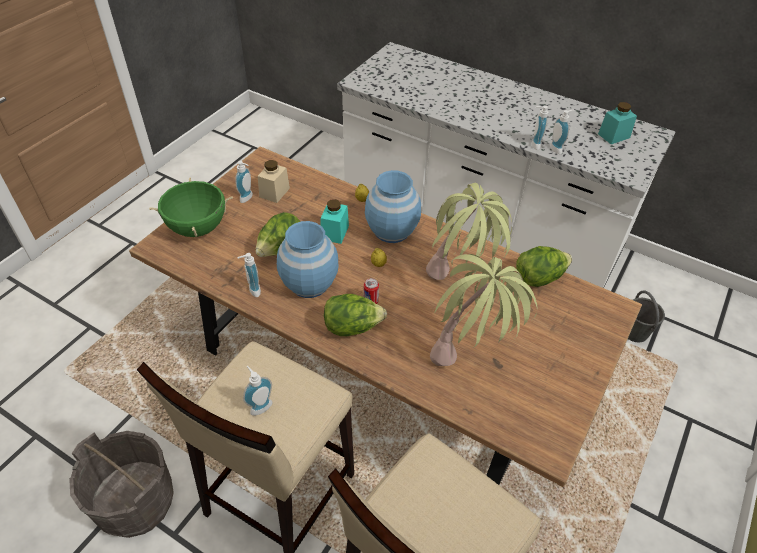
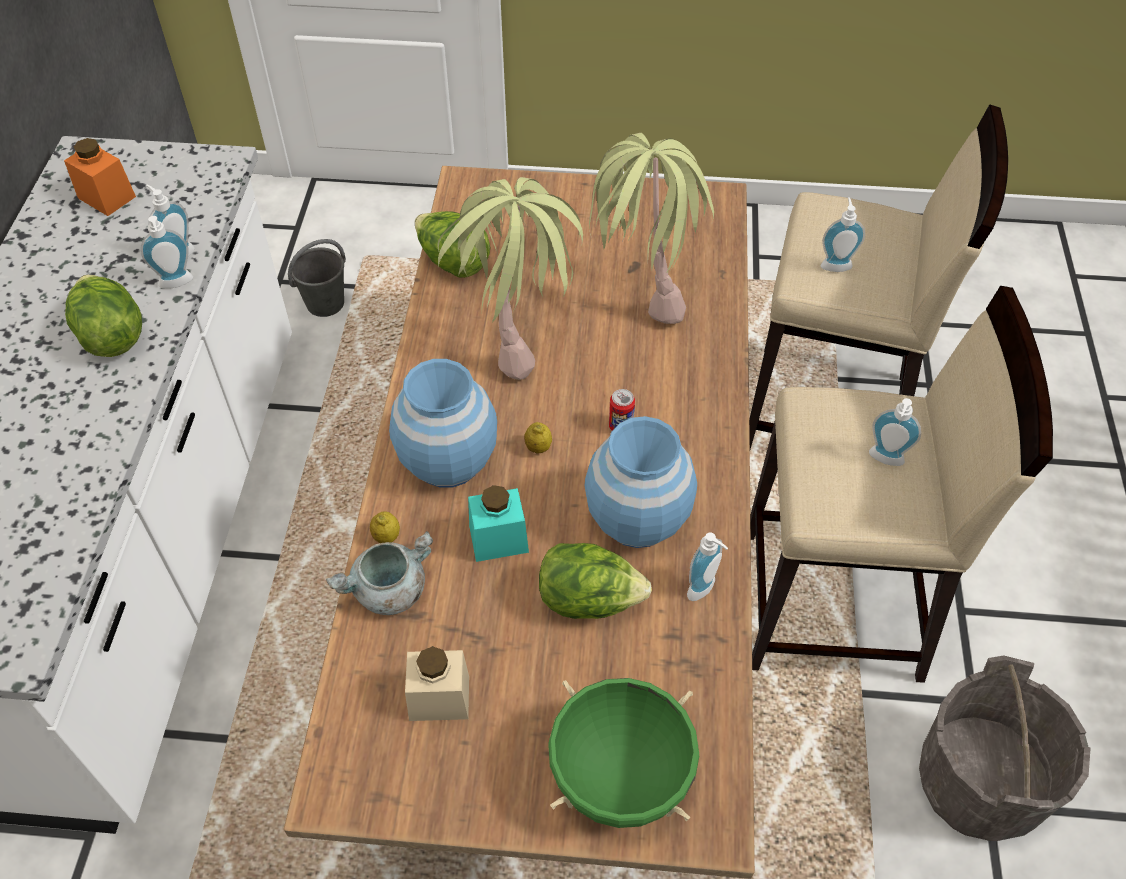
camera: 115 degrees left, 5 degrees up
soap dispenser [235,161,253,203] -> soap dispenser moved to [821,197,865,272]
lettuce [324,294,387,336] -> lettuce moved to [65,275,142,357]
turquoise jar [598,102,637,144] -> orange jar [64,138,136,216]
none -> grey cooking pot [326,531,433,615]

